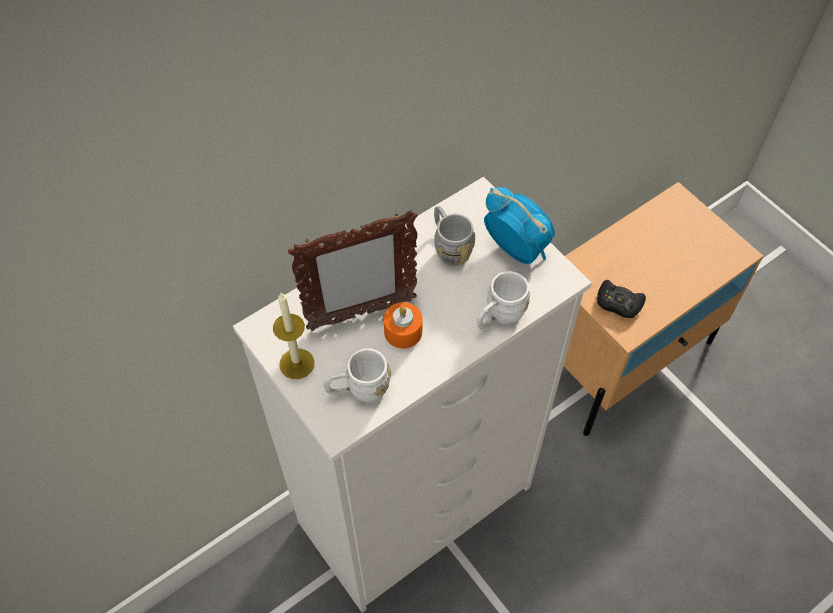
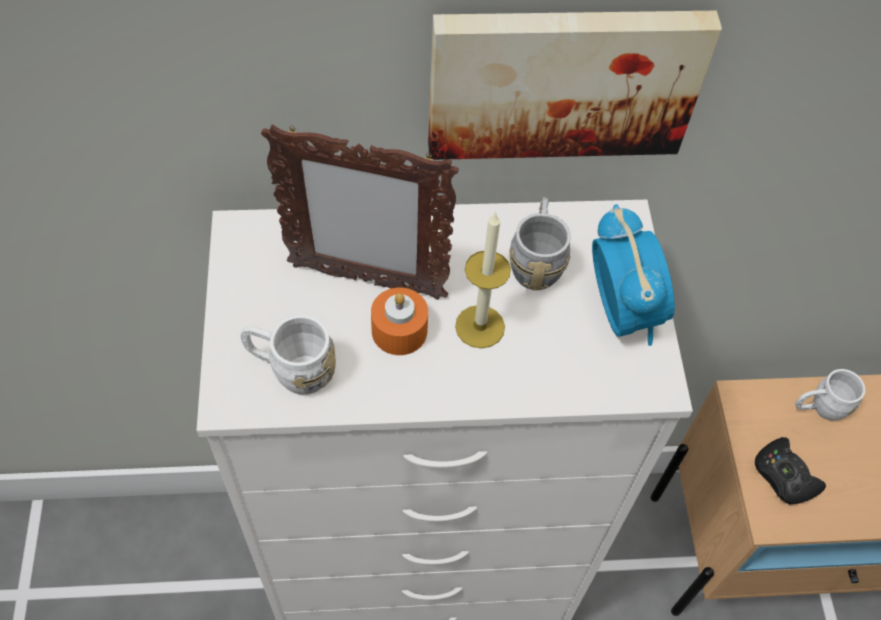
camera: 30 degrees right, 0 degrees up
candle [273,293,314,379] -> candle moved to [455,212,511,348]
white mug [477,271,530,329] -> white mug moved to [795,369,865,421]
none -> picture [428,11,722,160]

